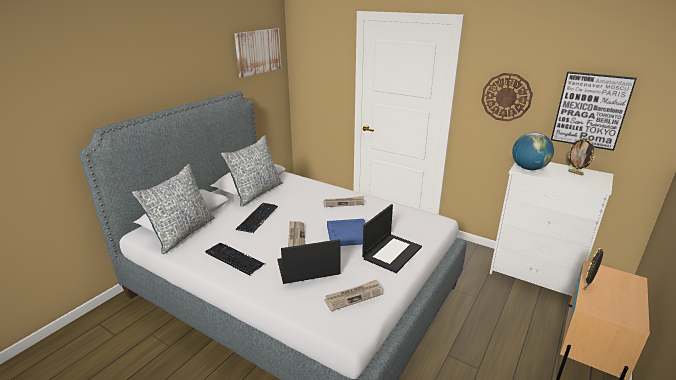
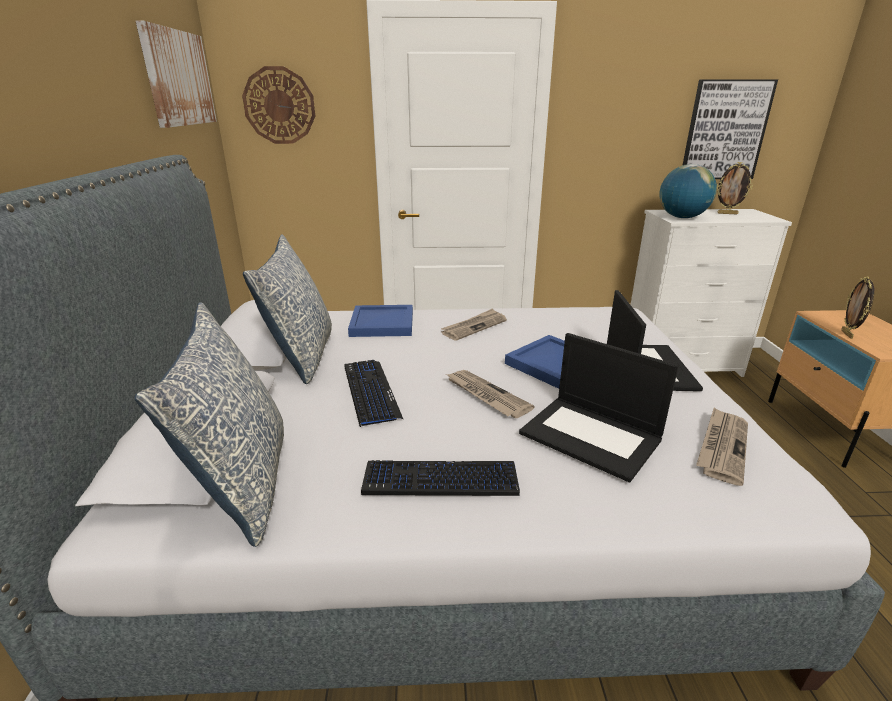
camera: 35 degrees left, 0 degrees up
laptop [277,239,341,284] -> laptop turned 90 degrees counterclockwise [519,333,679,482]
wall clock [481,73,533,122] -> wall clock moved to [242,66,315,144]
none -> blue tray [348,305,413,337]

